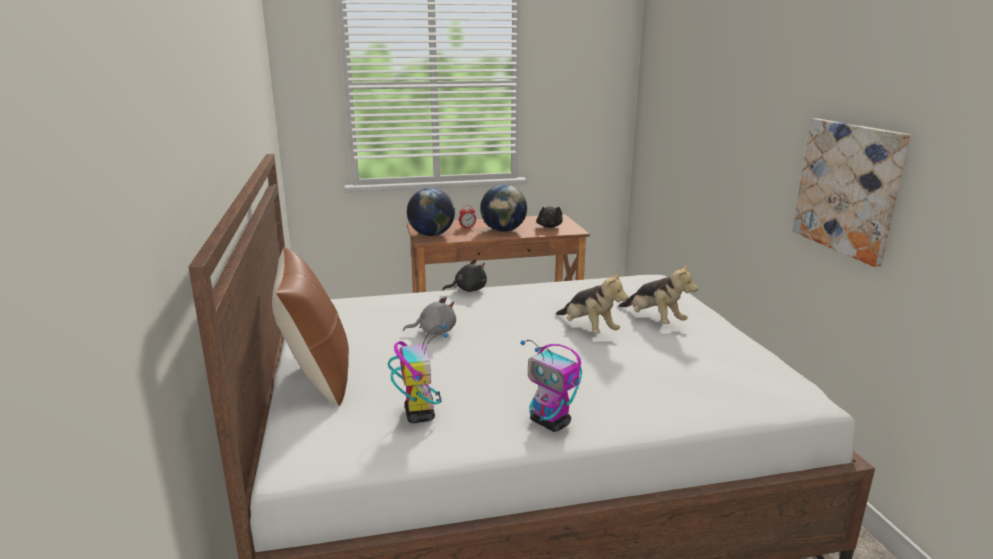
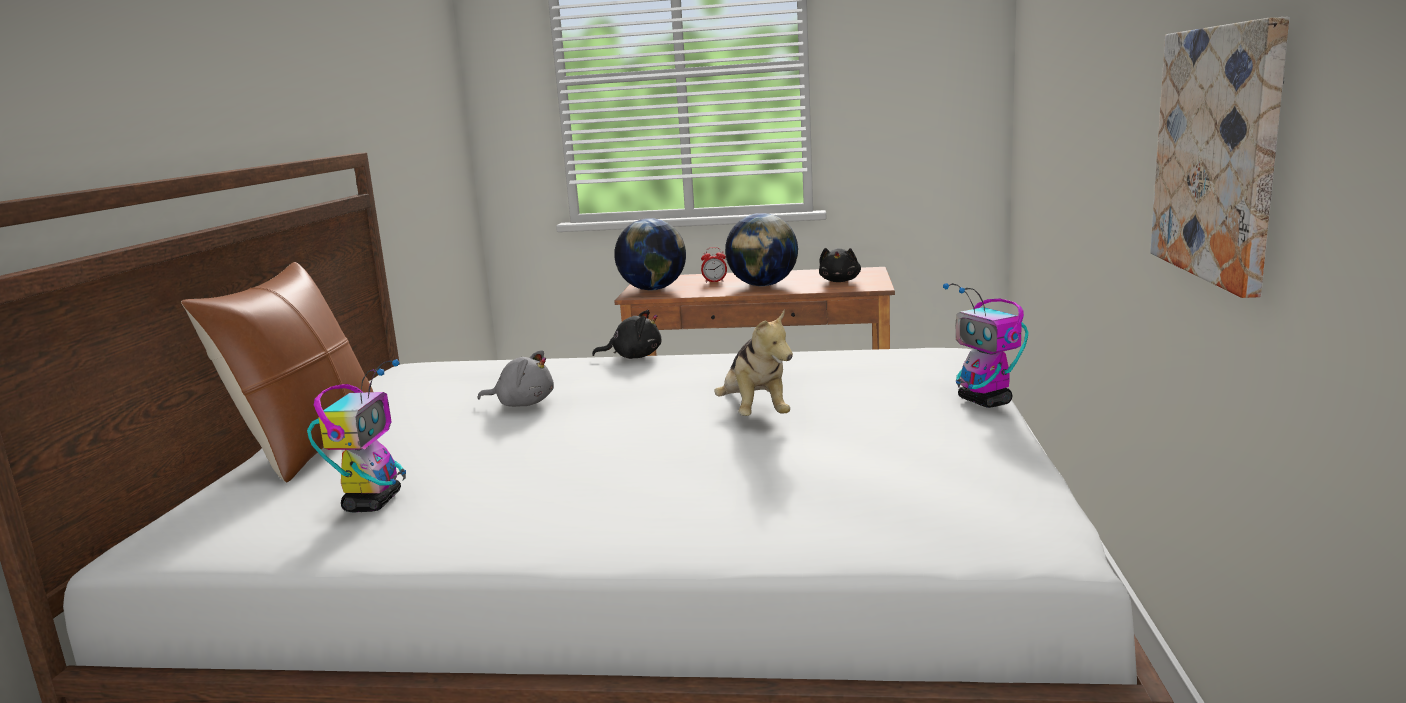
camera: 20 degrees right, 5 degrees down
toy robot [520,340,582,432] -> toy robot moved to [943,283,1029,408]
plush toy [619,263,698,324] -> none

